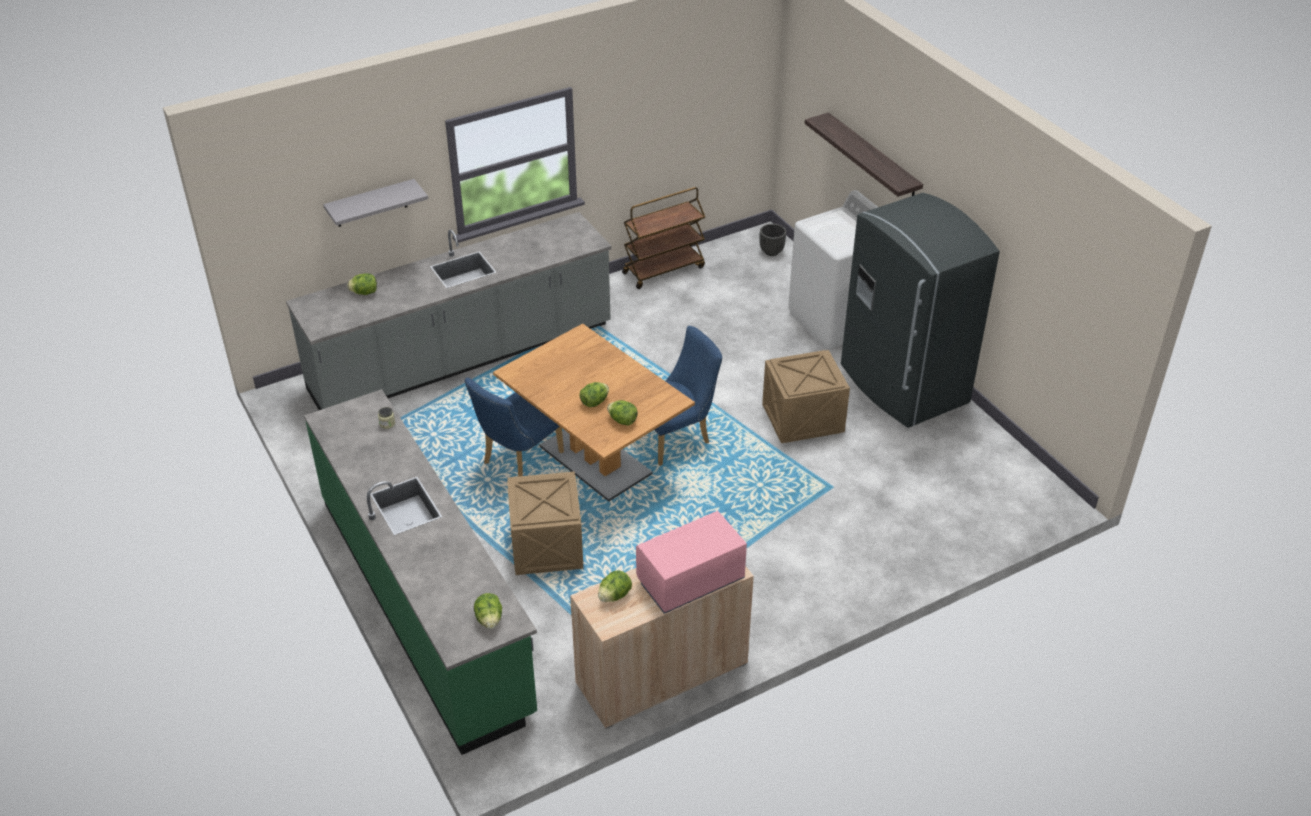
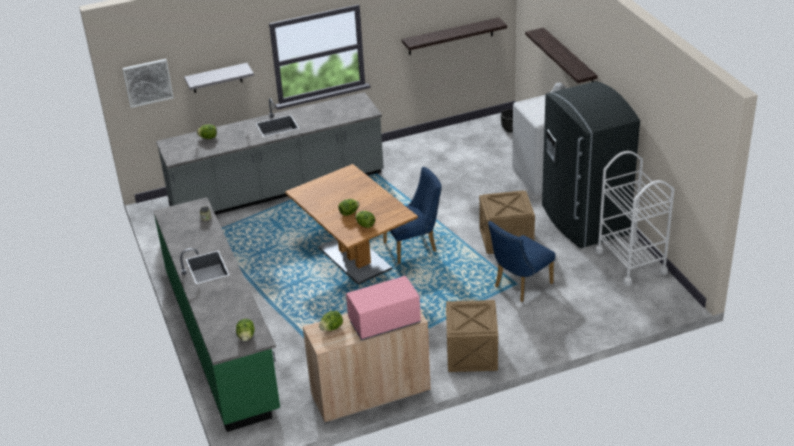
camera: 10 degrees right, 5 degrees down
blue chair [464,378,564,476] -> blue chair moved to [488,221,555,302]
crate [507,471,583,575] -> crate moved to [446,300,498,372]
brown cart [622,187,705,289] -> none
none -> picture [122,59,174,108]
none -> shelf [402,17,507,55]
none -> white cart [595,151,675,286]

